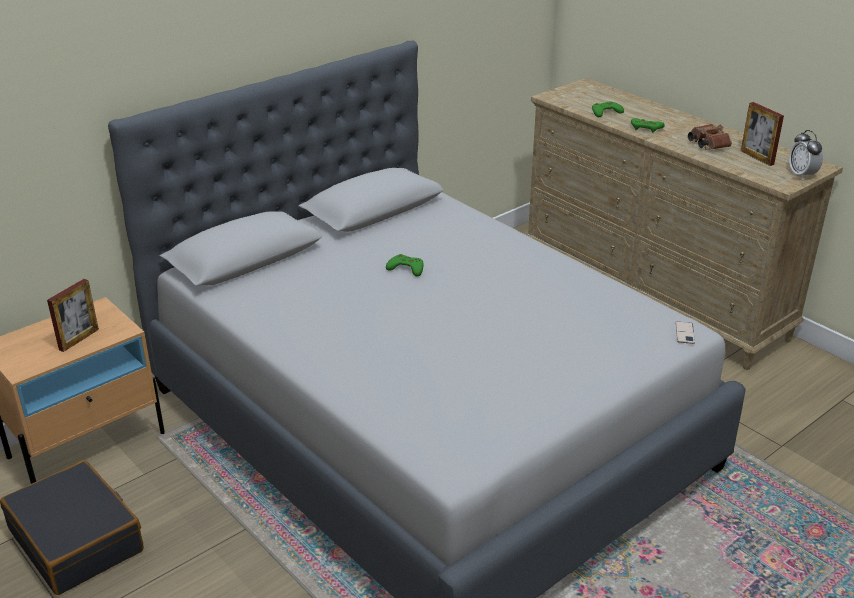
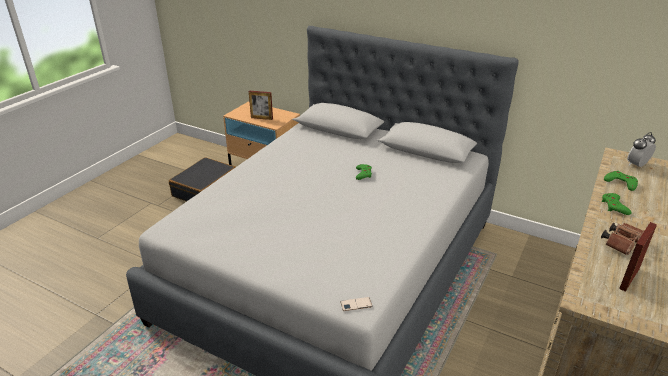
camera: 70 degrees right, 0 degrees up
alarm clock [789,130,823,180] -> alarm clock moved to [627,132,656,167]

